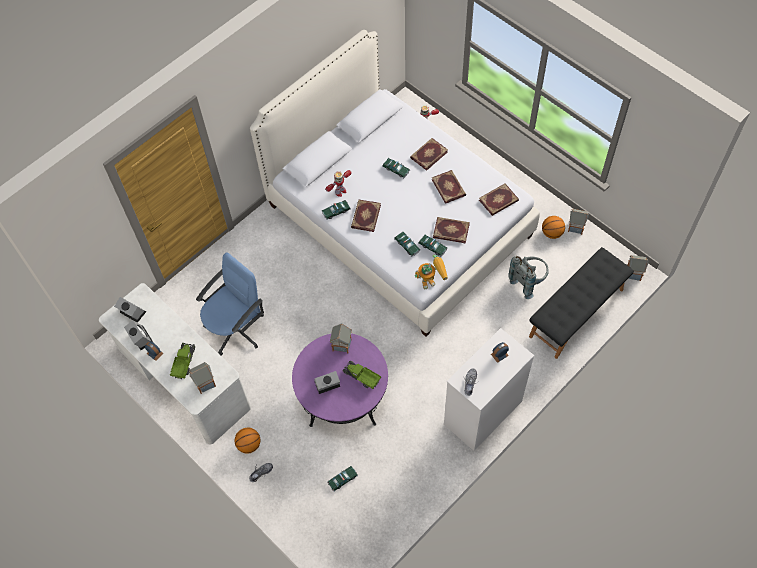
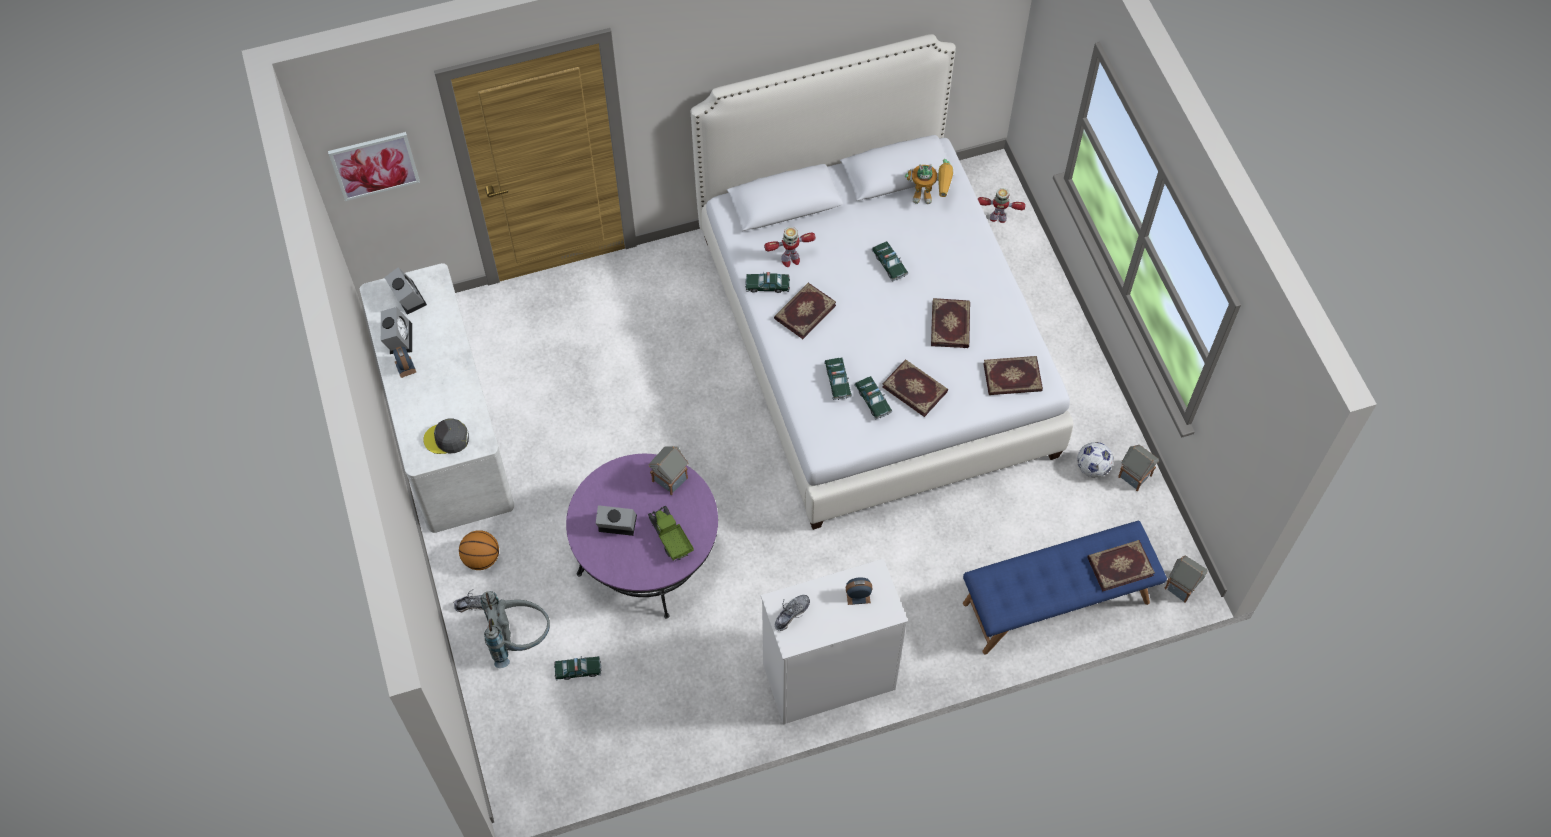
camera: 25 degrees right, 0 degrees up
toy truck [170,343,195,379] -> none
toy house [189,362,216,394] -> grey cap [423,418,469,454]
blue office chair [196,252,264,356] -> none
book [410,138,448,171] -> book moved to [1087,540,1155,592]
toy robot [415,255,448,289] -> toy robot moved to [905,159,953,204]
grey backpack [508,256,549,299] -> grey backpack moved to [480,591,550,668]
black bench [529,247,634,359] -> blue bench [963,521,1167,655]
basketball [542,216,565,239] -> football [1077,442,1113,478]
none -> picture [328,132,420,201]

